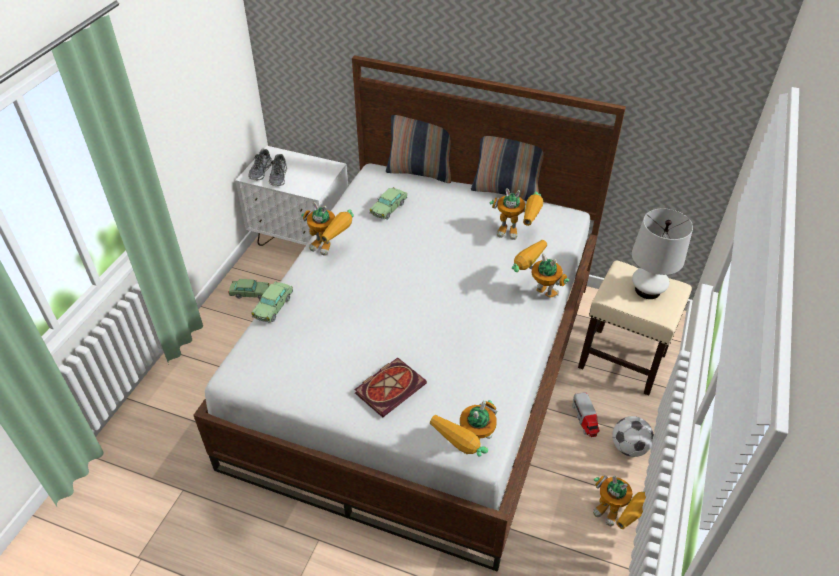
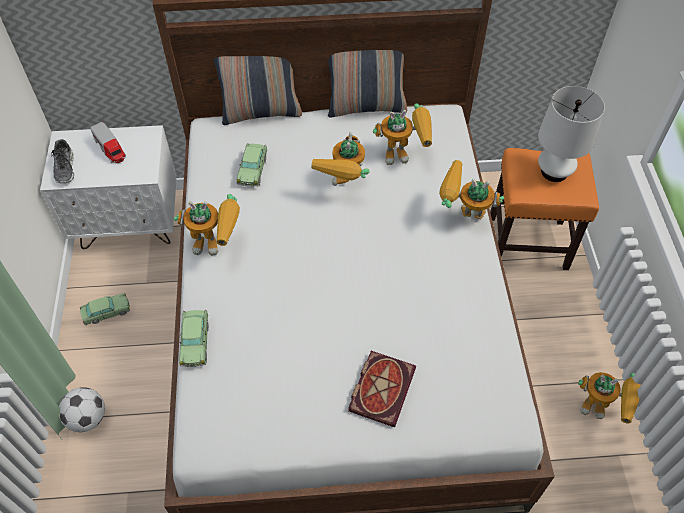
camera: 25 degrees left, 10 degrees up
shoe [269,154,287,186] -> none
toy robot [430,400,497,457] -> toy robot moved to [311,132,369,186]
toy truck [572,392,600,437] -> toy truck moved to [90,122,126,163]
beige stool [578,260,692,396] -> orange stool [490,148,599,270]
football [612,416,654,457] -> football moved to [59,387,105,432]

